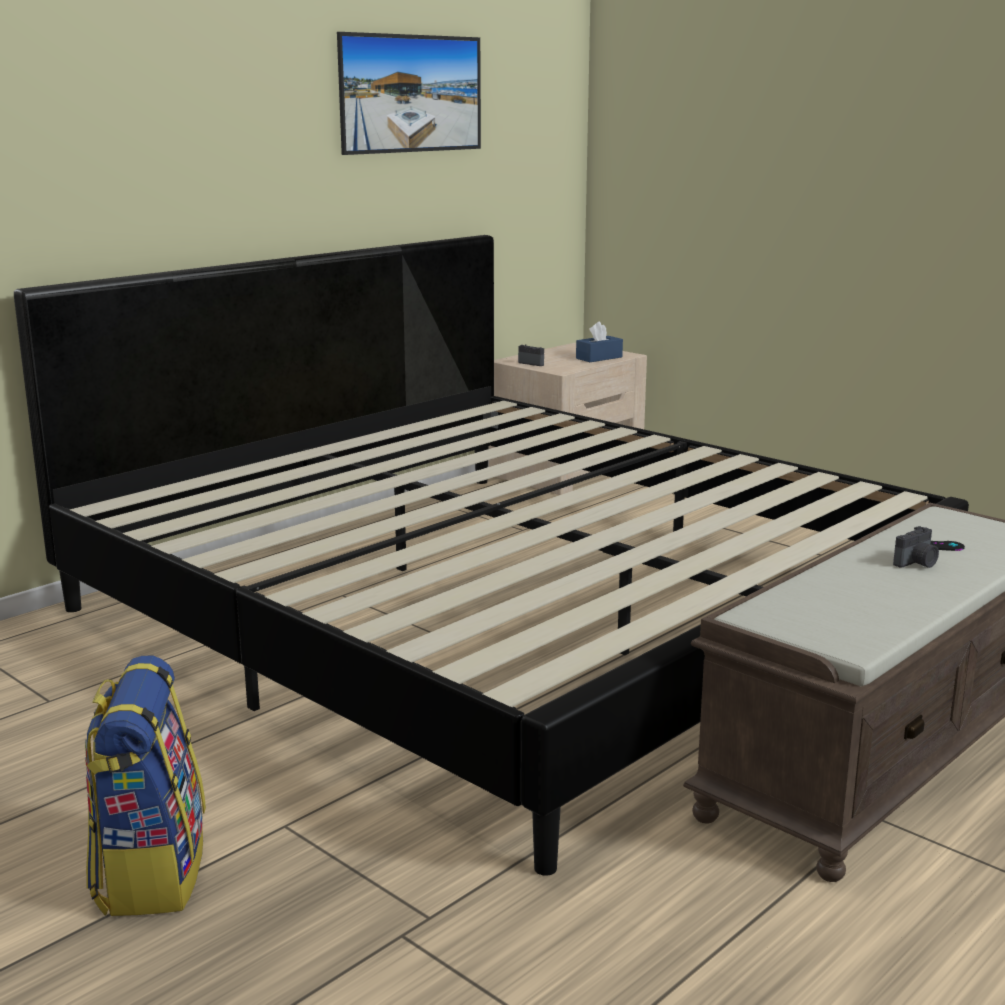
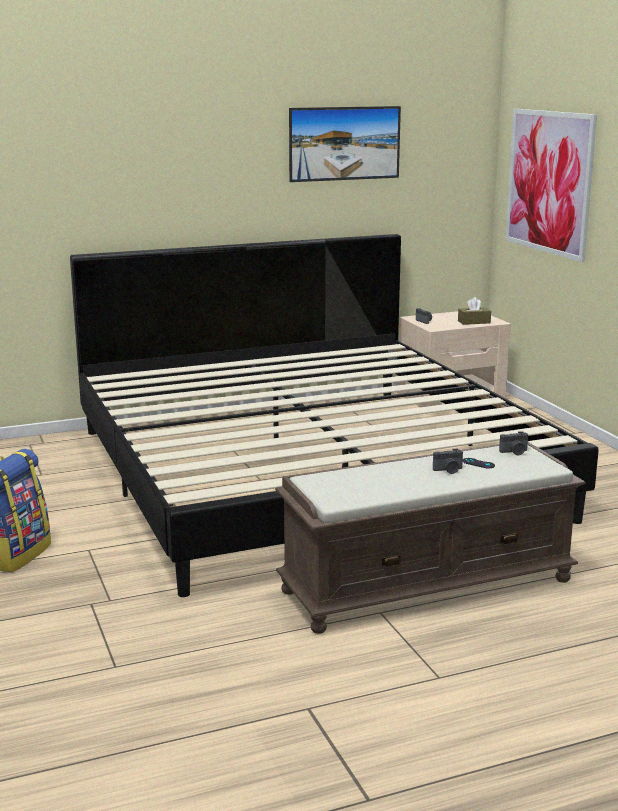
camera: 25 degrees right, 0 degrees up
blue tissue box [576,321,623,362] -> brown tissue box [458,297,491,325]
none -> camera [499,431,528,455]
none -> picture [505,109,597,262]

